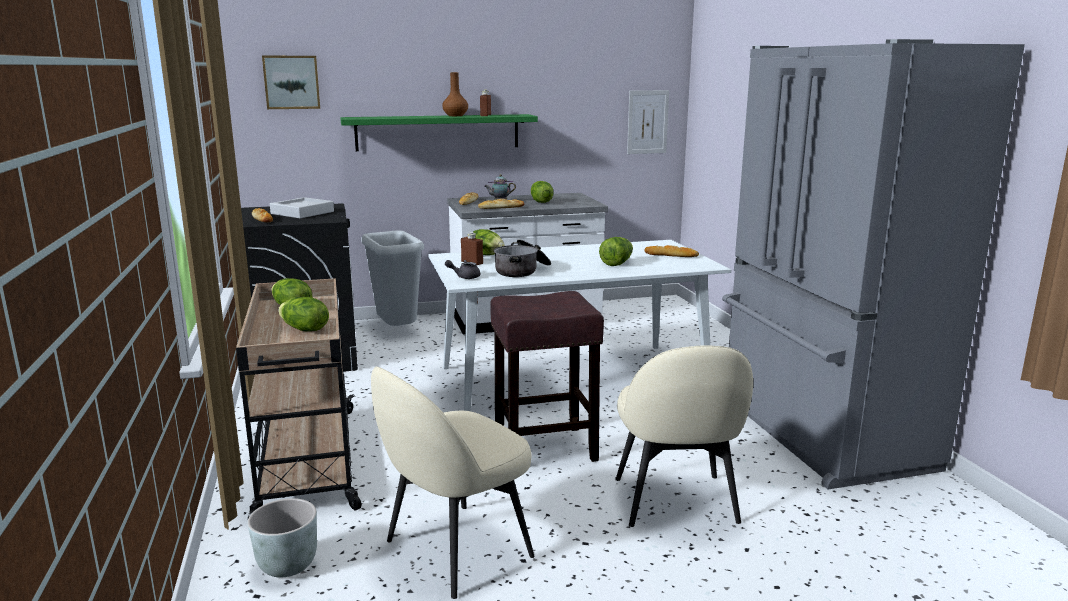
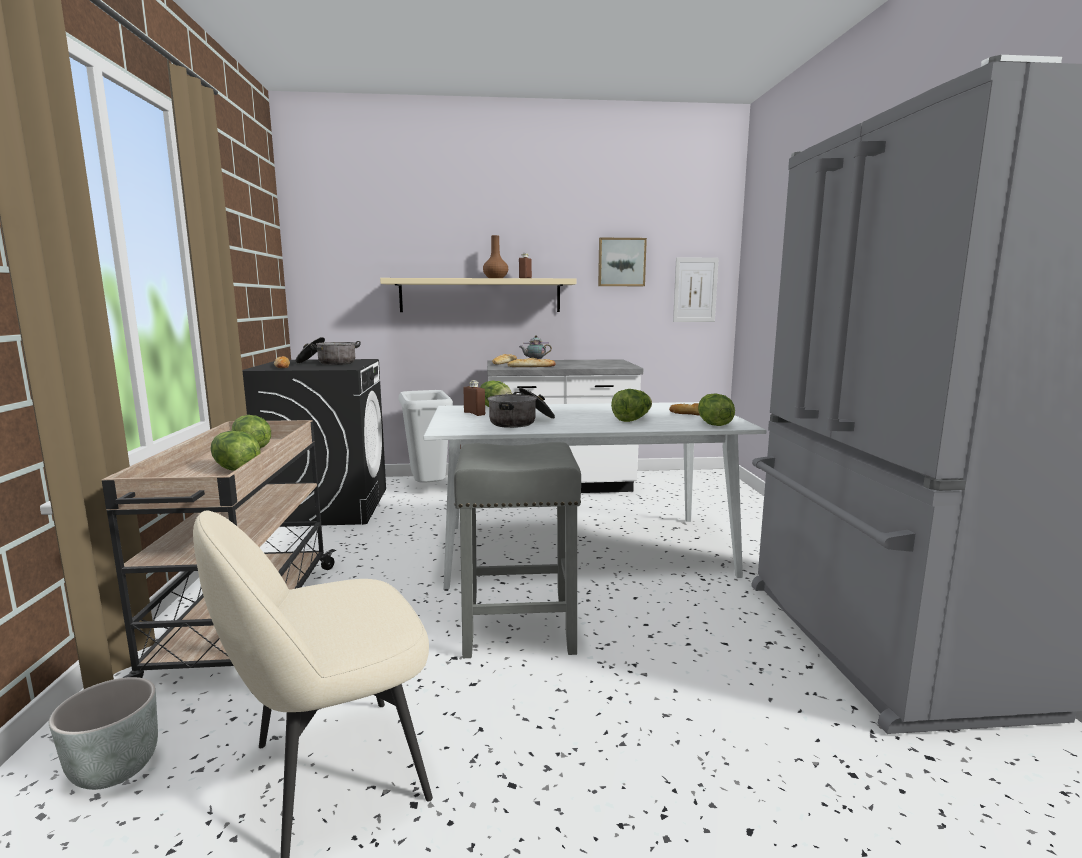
camera: 10 degrees right, 5 degrees down
picture [262,56,320,109] -> picture moved to [598,238,647,286]
grey tray [270,197,334,218] -> cooking pot [295,337,361,365]
green shelf [340,114,538,151] -> beige shelf [380,278,576,312]
grey teapot [445,260,480,279] -> none
brown stool [490,291,604,462] -> grey stool [454,442,581,658]
lettuce [531,181,553,203] -> lettuce moved to [698,393,735,426]
beige chair [615,345,753,527] -> none

